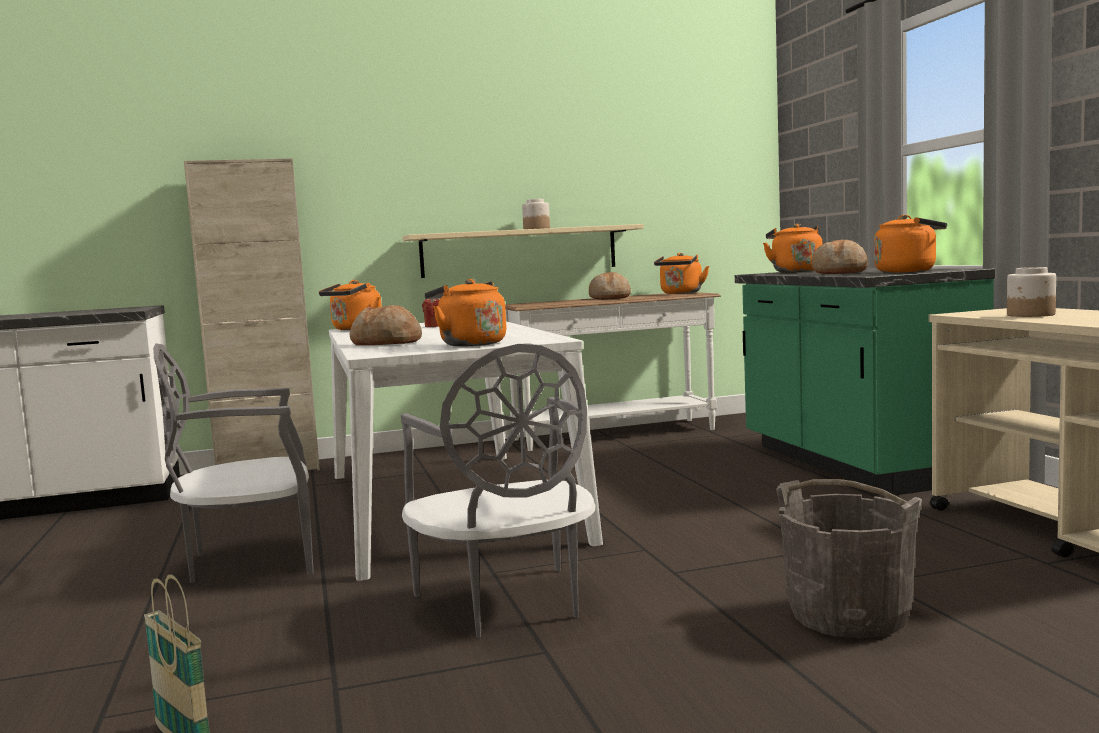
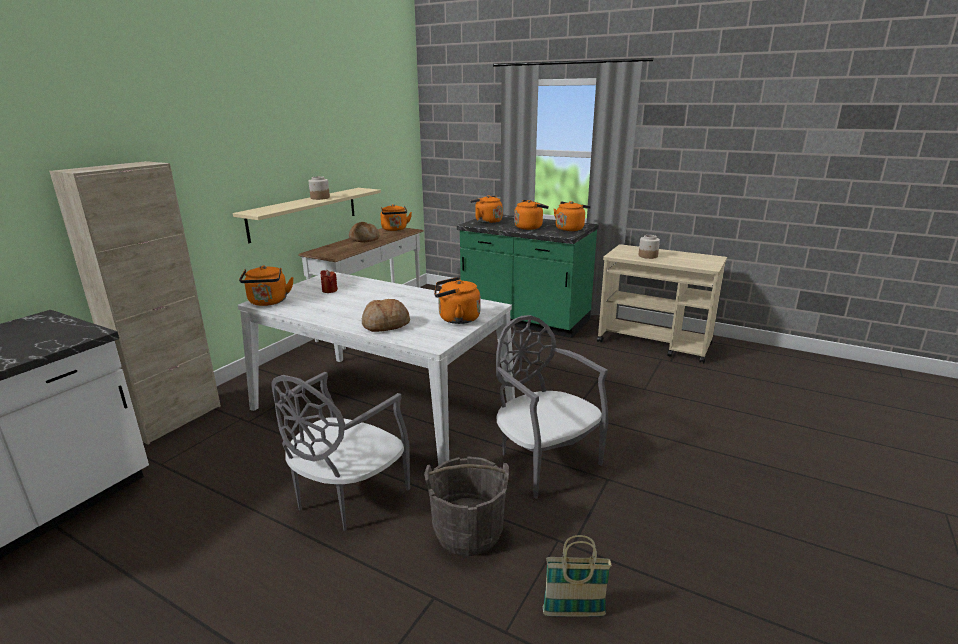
camera: 45 degrees left, 15 degrees up
grey chair [401,343,595,638] -> grey chair turned 150 degrees counterclockwise [496,315,609,499]
grey bucket [776,479,922,639] -> grey bucket moved to [424,456,509,556]
bread [812,240,868,274] -> orange kettle [514,200,549,230]

